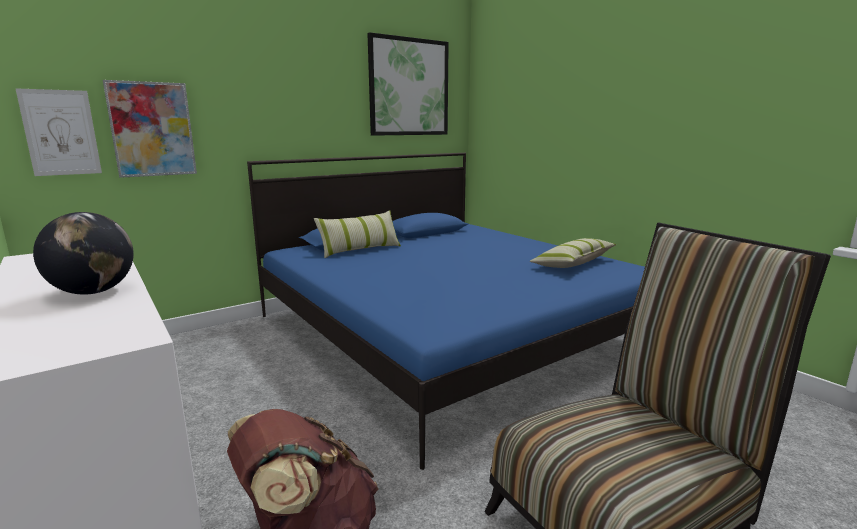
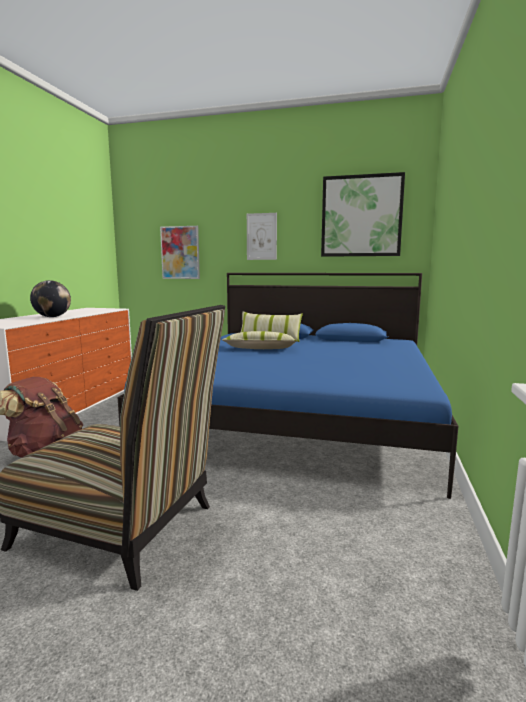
camera: 50 degrees right, 5 degrees down
picture [15,88,102,176] -> picture moved to [247,213,277,260]
pillow [529,238,616,268] -> pillow moved to [222,331,297,349]

